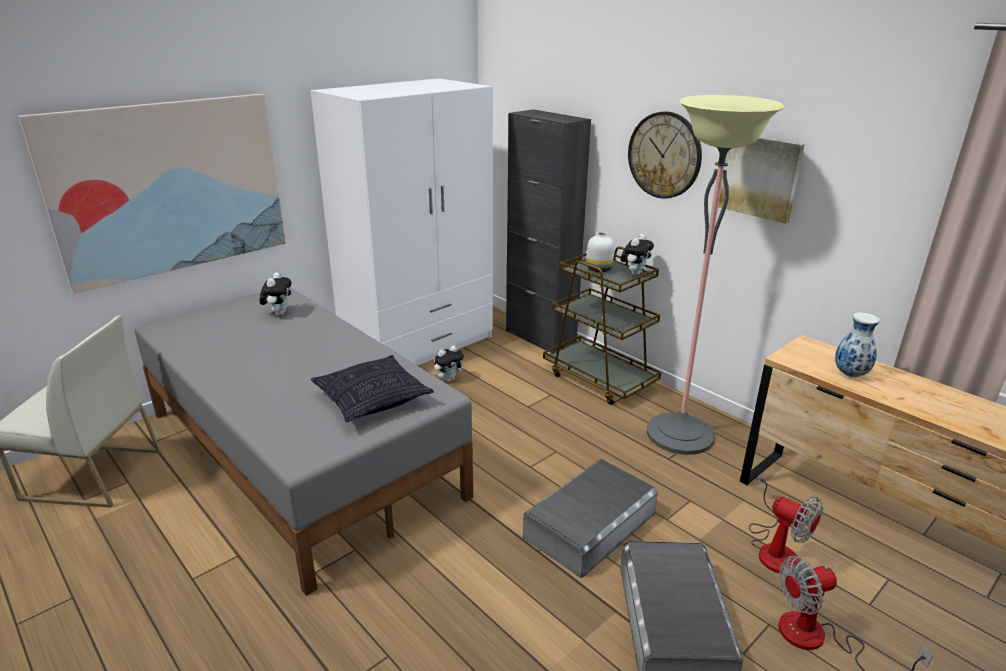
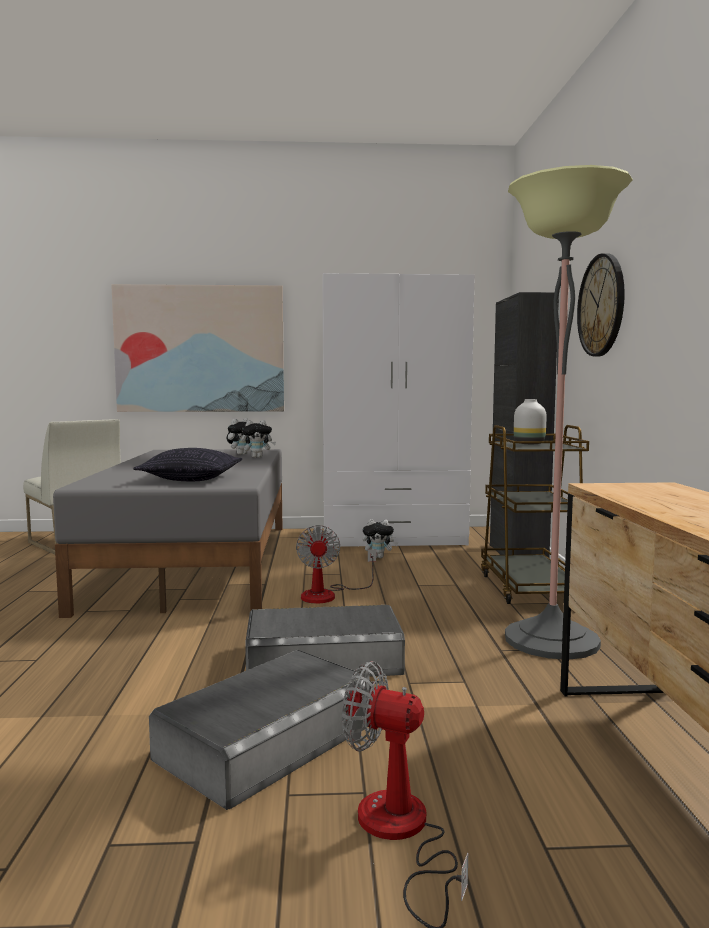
camera: 40 degrees right, 20 degrees down
plush toy [620,234,654,276] -> plush toy moved to [241,420,276,458]
picture [718,137,805,224] -> none
fan [749,471,823,573] -> fan moved to [296,525,376,603]
vase [835,312,880,377] -> none

